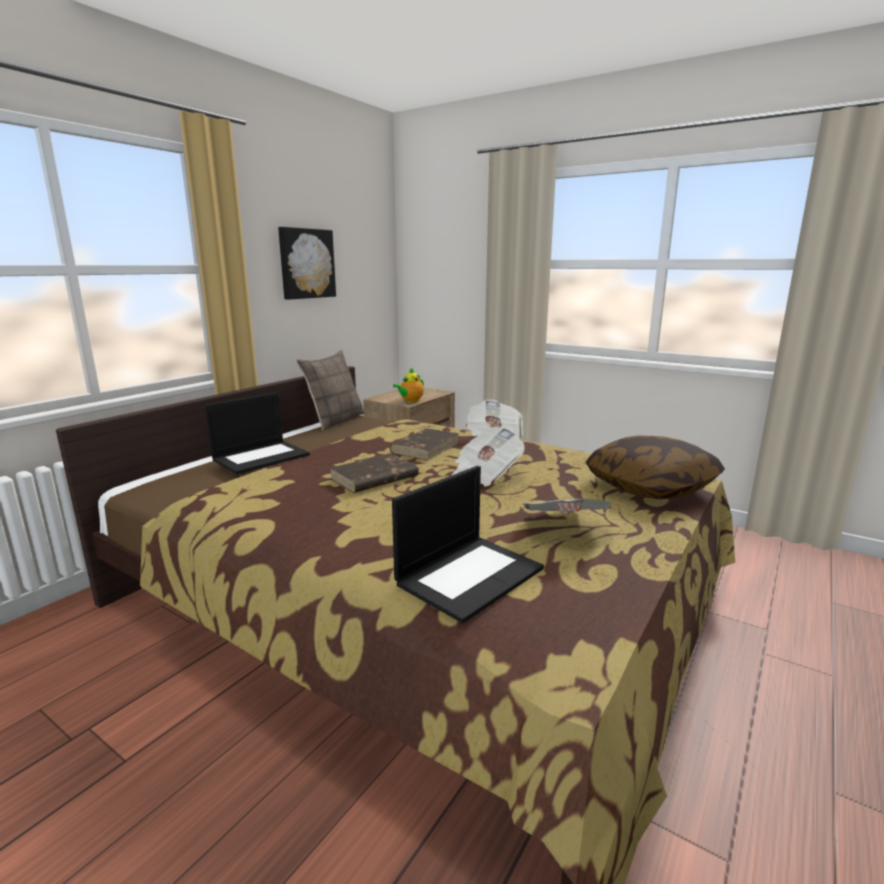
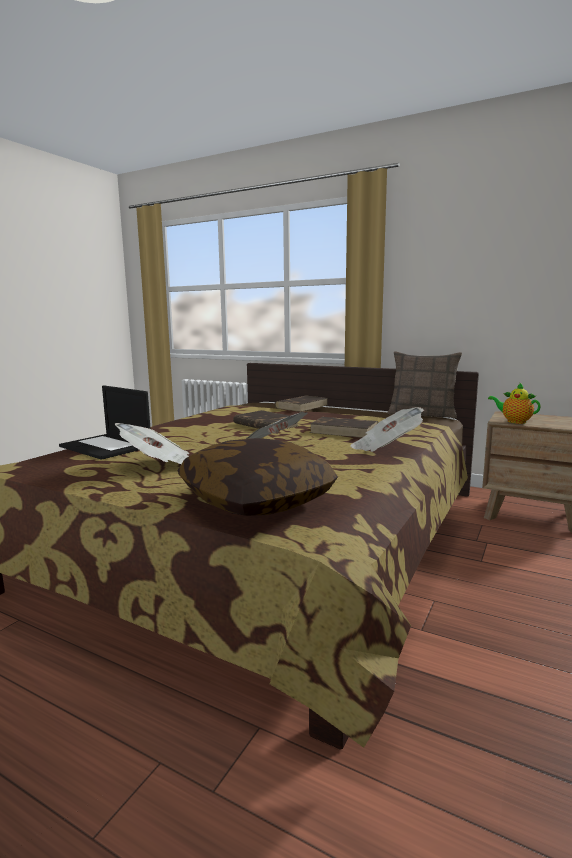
camera: 85 degrees right, 5 degrees down
laptop [205,393,310,474] -> brown book [275,396,328,412]
picture [278,227,336,300] -> none

